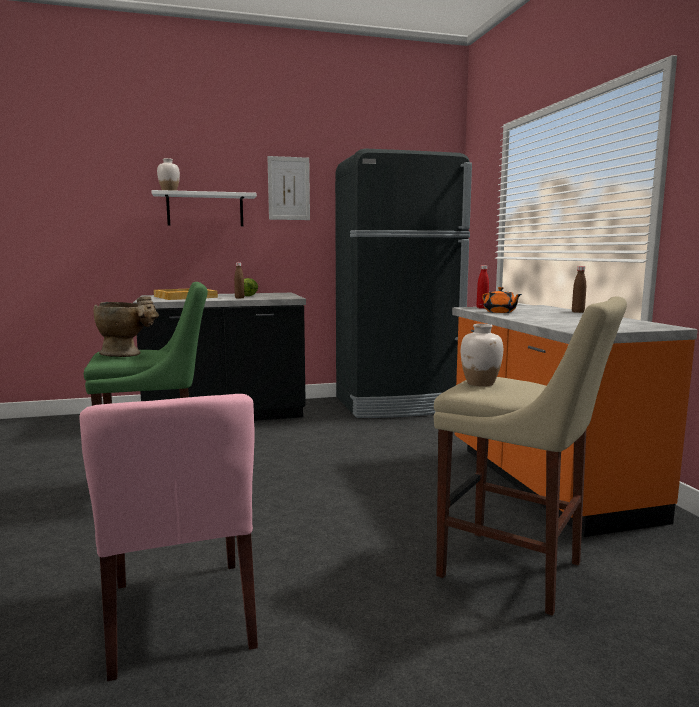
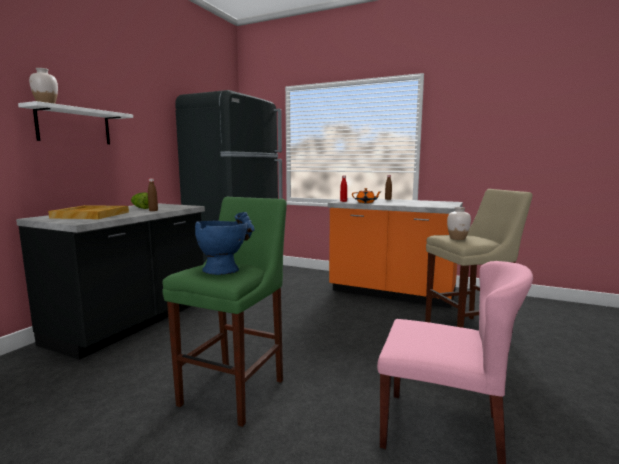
camera: 50 degrees left, 0 degrees up
beige vase [94,296,159,357] -> blue vase [195,212,255,275]
picture [267,156,310,220] -> none

